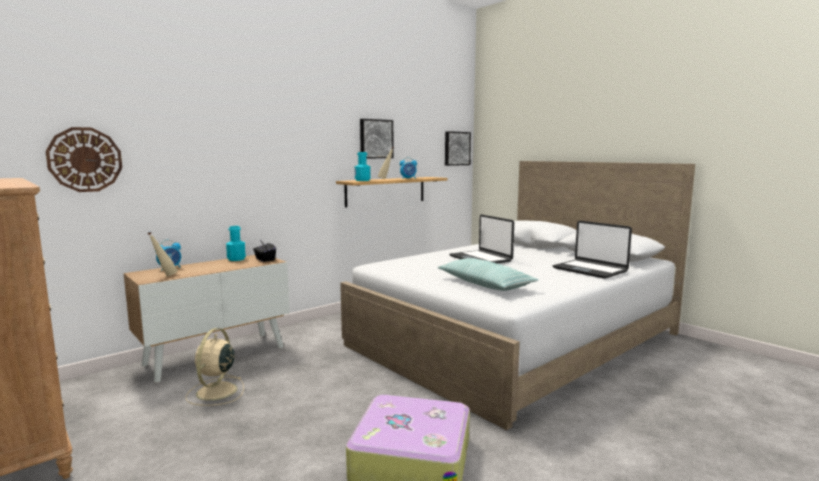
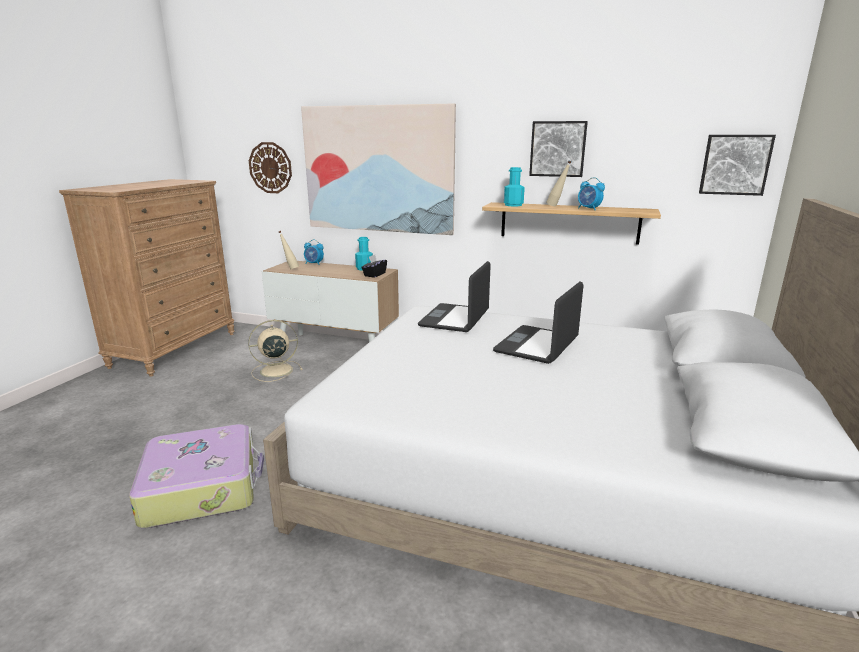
camera: 60 degrees right, 10 degrees up
pillow [438,258,538,291] -> none
laptop [553,221,632,279] -> laptop moved to [418,261,491,332]
none -> picture [301,104,456,235]

